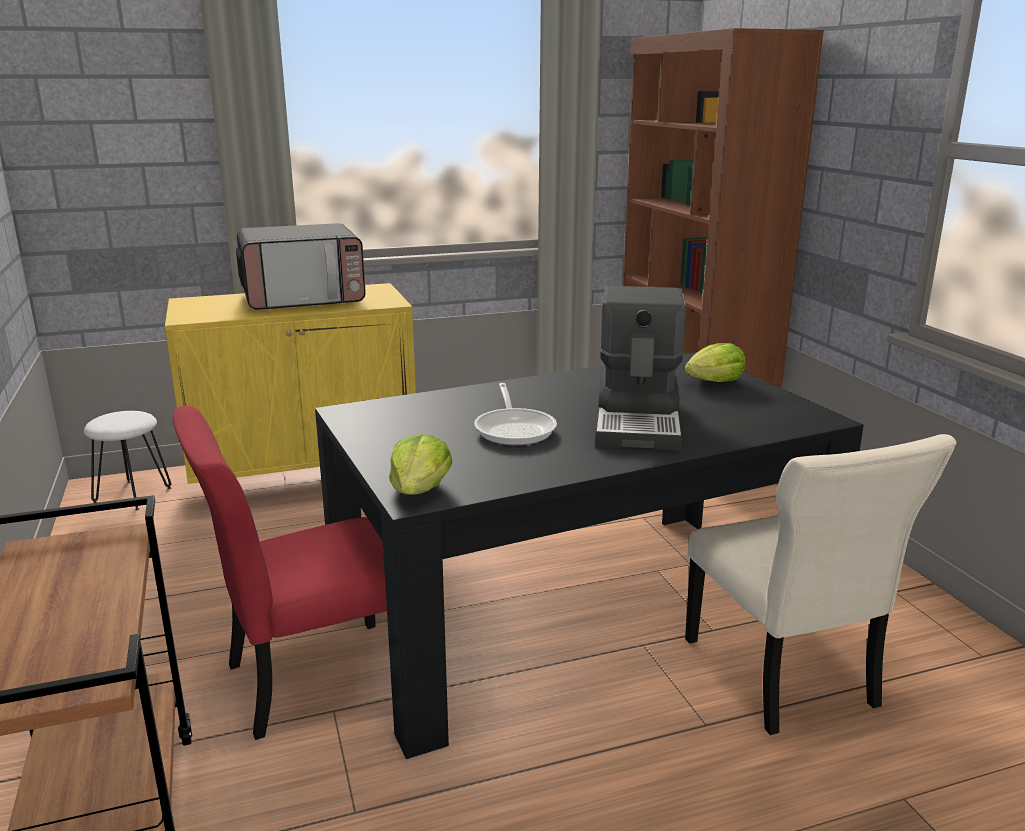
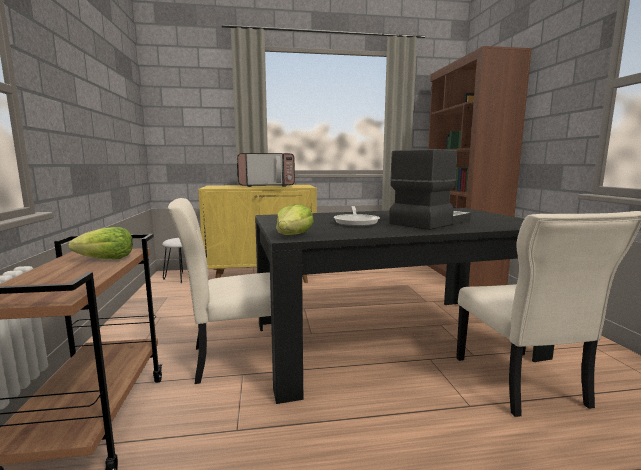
camera: 10 degrees right, 10 degrees down
red chair [172,405,387,740] -> beige chair [168,198,271,384]
coffee machine [595,286,686,451] -> coffee machine turned 150 degrees counterclockwise [389,149,471,230]
lettuce [685,343,746,382] -> lettuce moved to [69,227,133,259]

